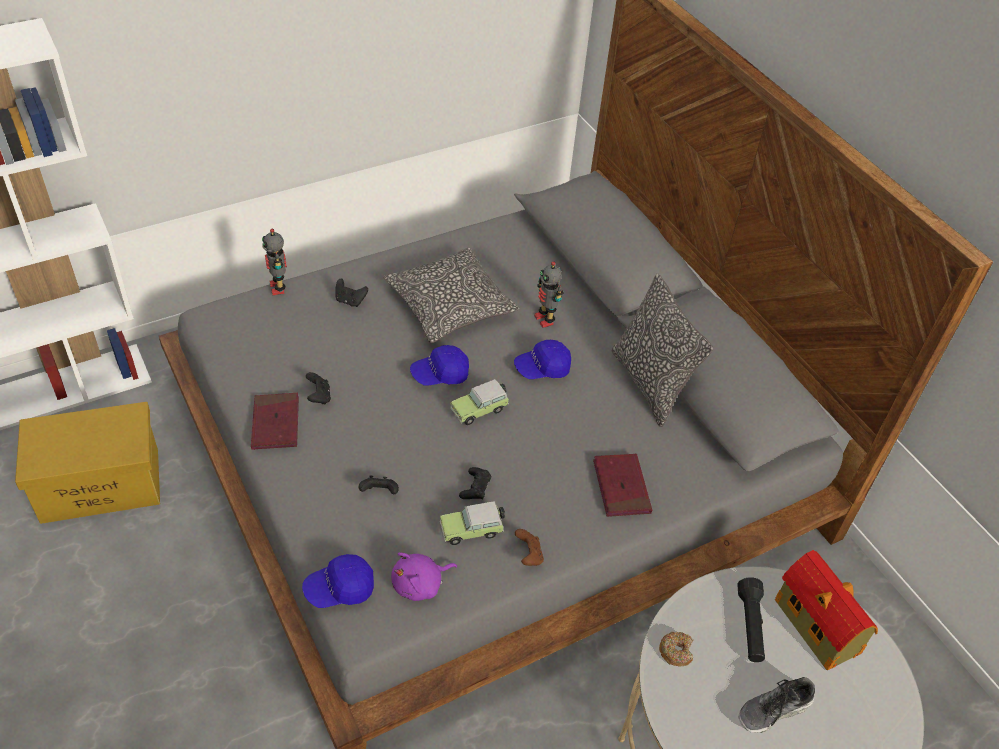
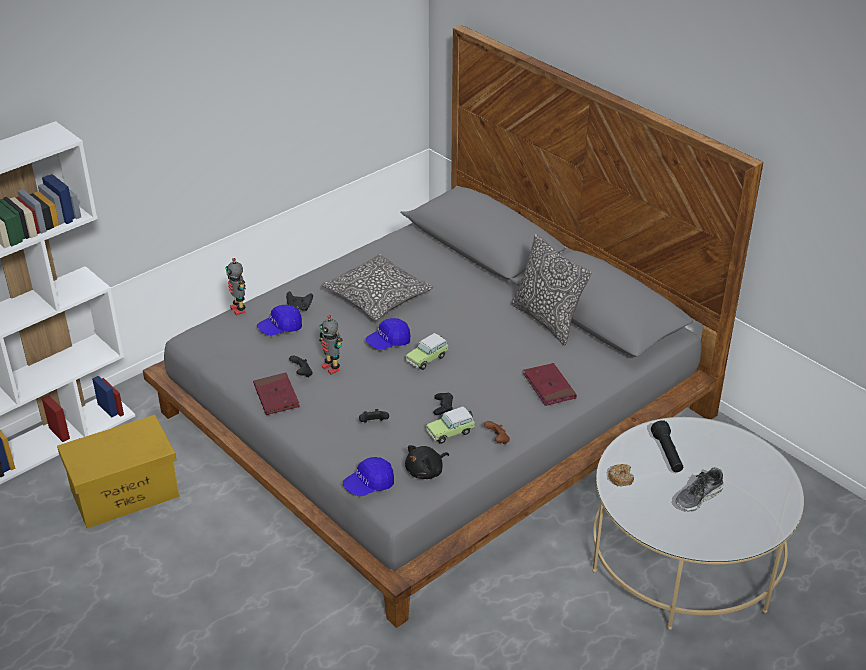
camera: 10 degrees left, 10 degrees down
purple plush toy [391,552,457,601] -> black plush toy [405,445,449,479]
blue cap [514,340,571,379] -> blue cap moved to [257,305,302,336]
toy robot [534,261,564,328] -> toy robot moved to [319,315,343,375]
toy house [775,550,878,670] -> none

